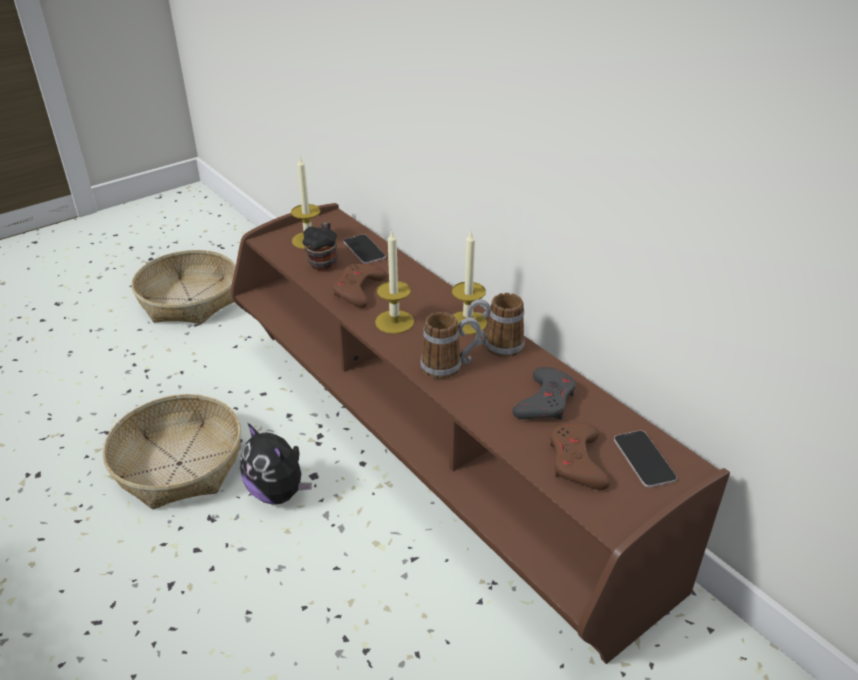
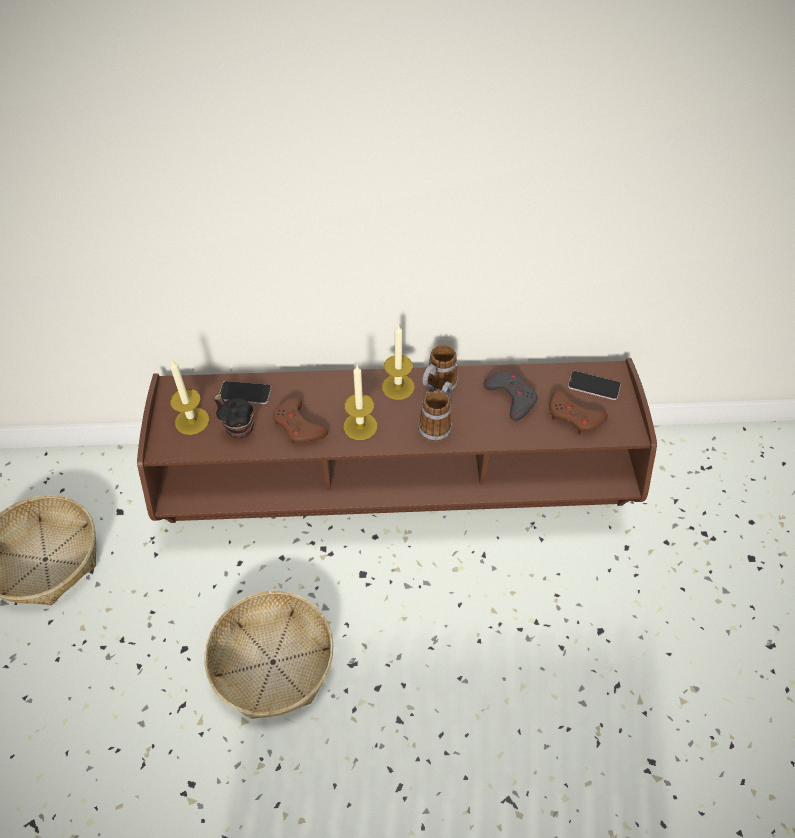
camera: 55 degrees left, 15 degrees up
plush toy [240,423,312,505] -> none

